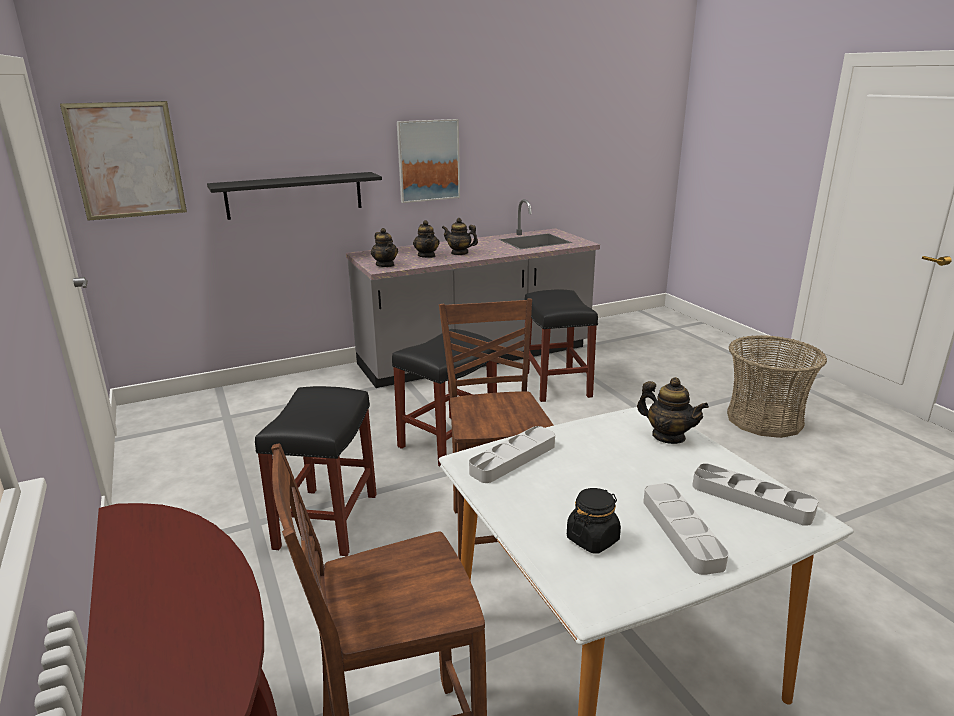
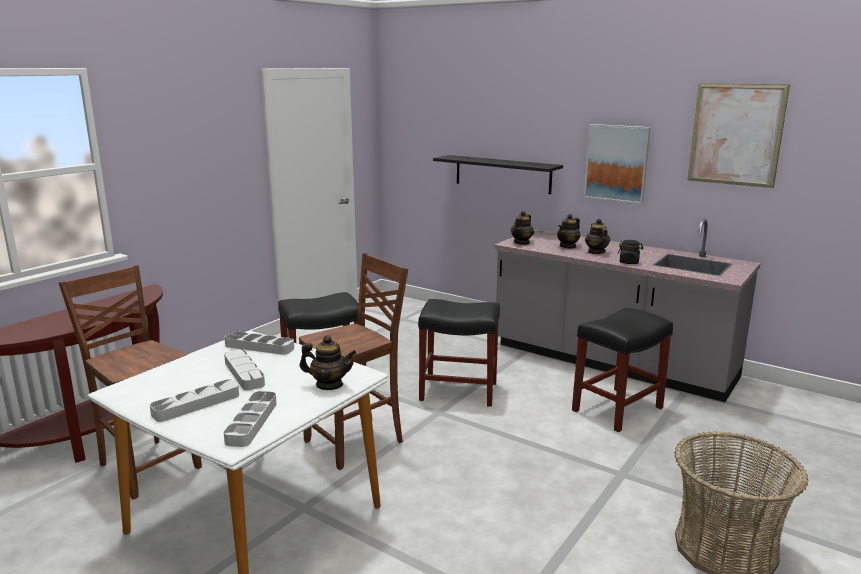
camera: 60 degrees right, 5 degrees down
picture [60,101,187,221] -> picture moved to [688,83,790,188]
black jar [567,488,621,554] -> black jar moved to [618,240,643,264]
teapot [637,377,709,444] -> teapot turned 90 degrees counterclockwise [300,335,356,390]
none -> grey tray [224,349,265,390]

